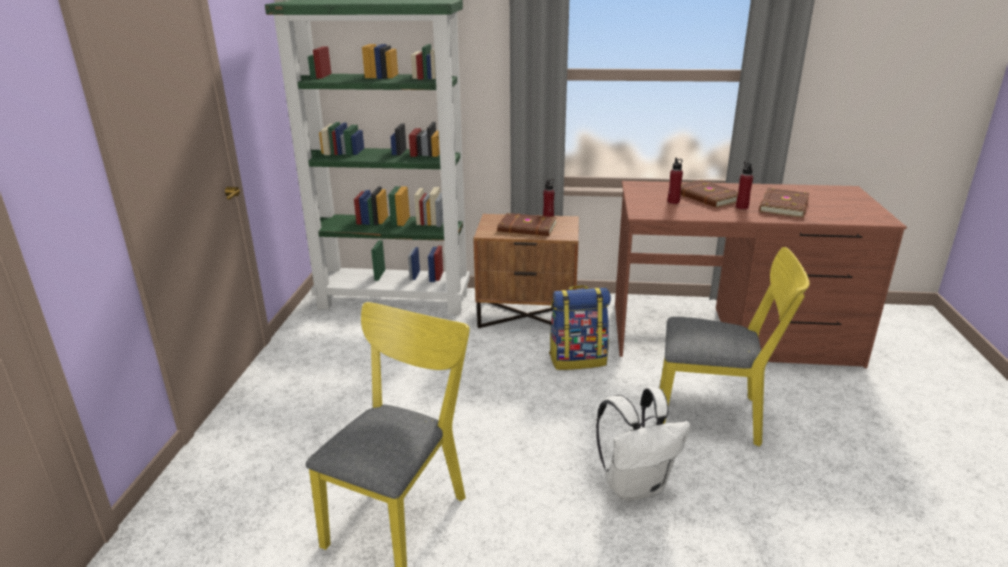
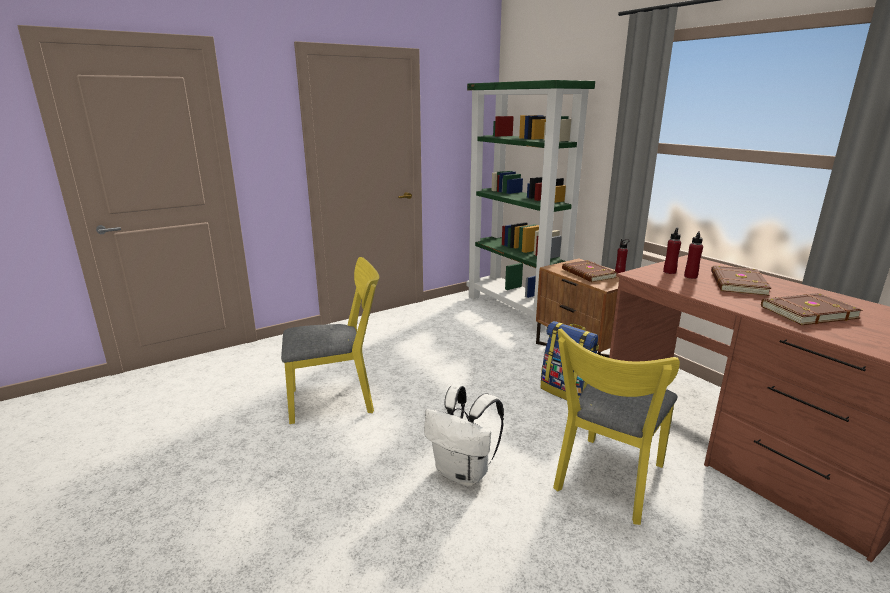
camera: 50 degrees right, 5 degrees down
yellow chair [660,247,809,447] -> yellow chair turned 60 degrees clockwise [553,329,680,525]
red bottle [736,161,753,210] -> red bottle moved to [663,227,681,274]

